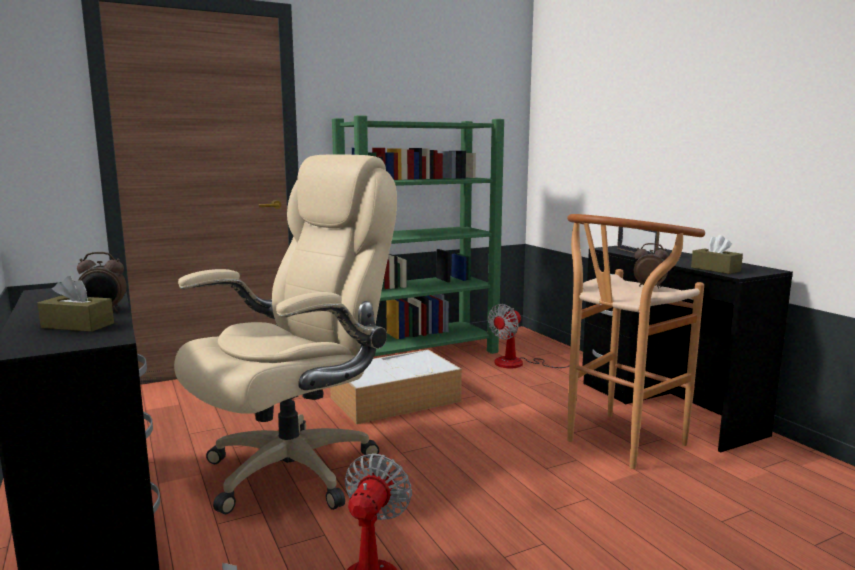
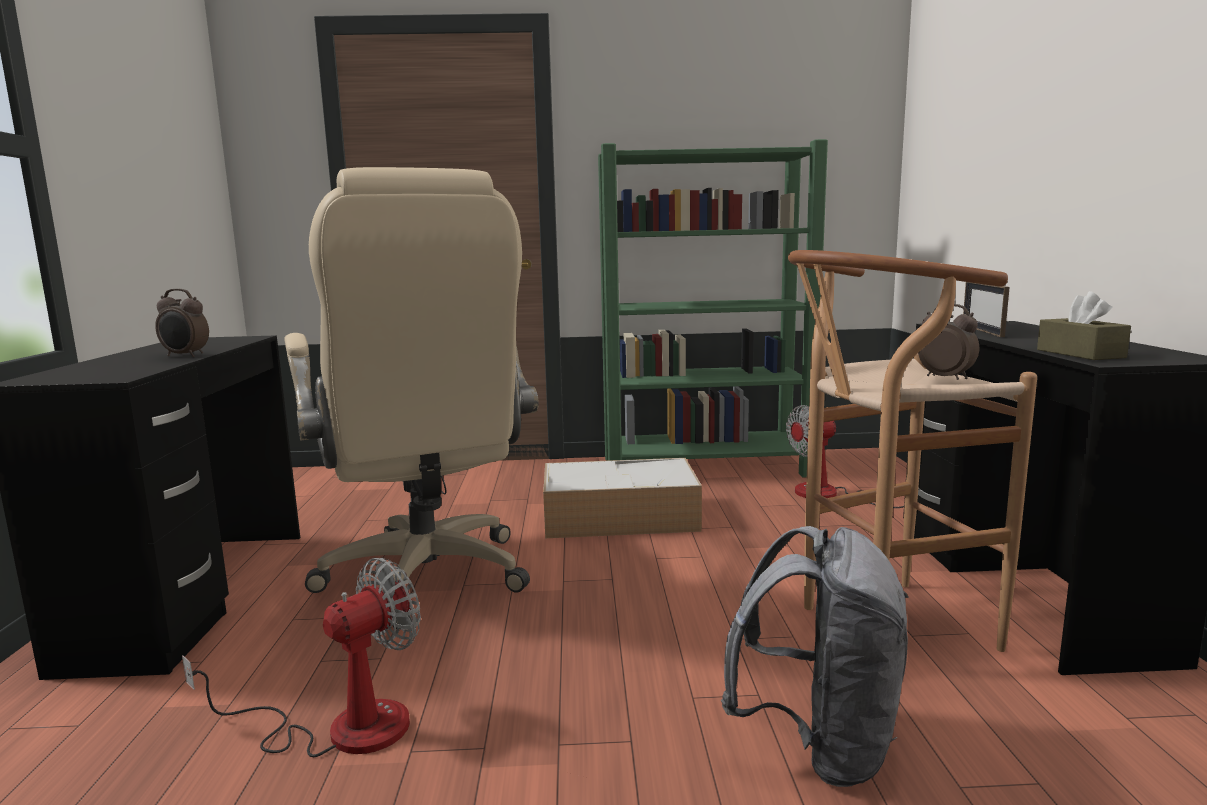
camera: 25 degrees right, 0 degrees up
brown tissue box [37,276,114,332] -> none
beige office chair [174,154,397,514] -> beige office chair turned 90 degrees clockwise [284,167,539,629]
none -> grey backpack [721,526,908,787]

